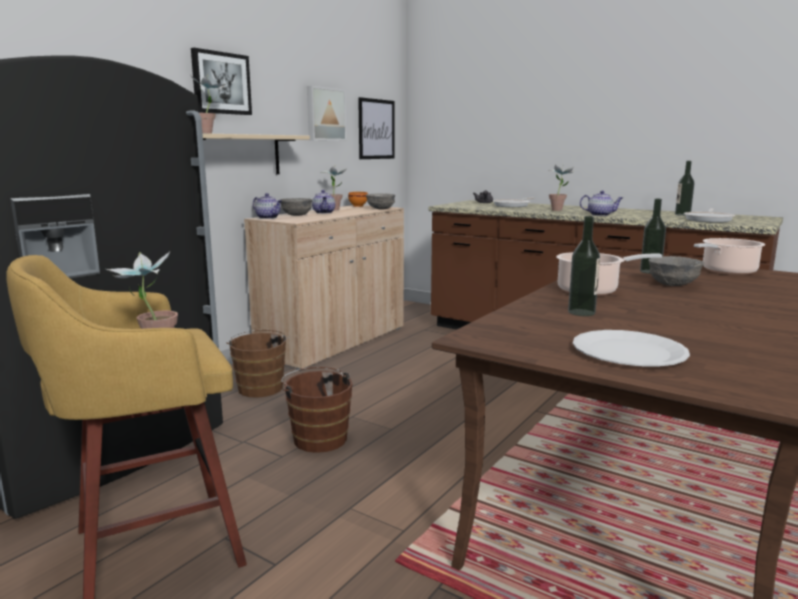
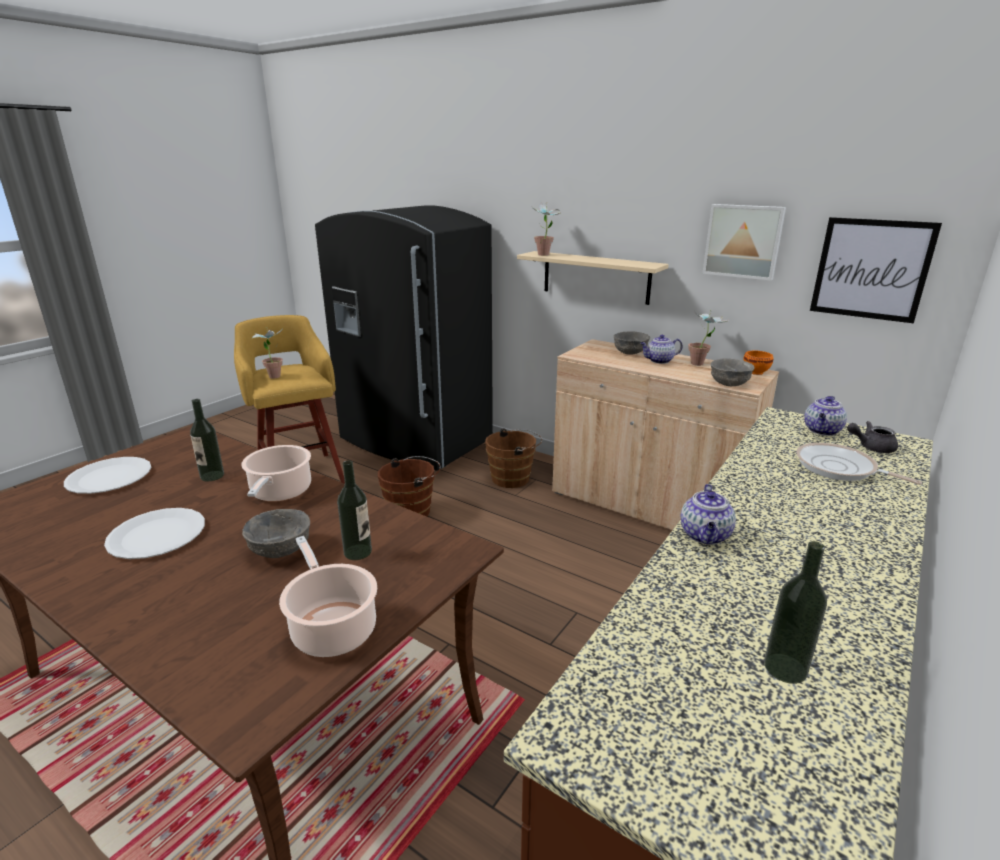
camera: 90 degrees right, 10 degrees up
picture [191,48,252,115] -> none
teapot [253,193,282,219] -> teapot moved to [804,396,847,436]
potted plant [549,164,574,211] -> none
frying pan [684,209,735,223] -> none
none -> white plate [104,508,205,559]

